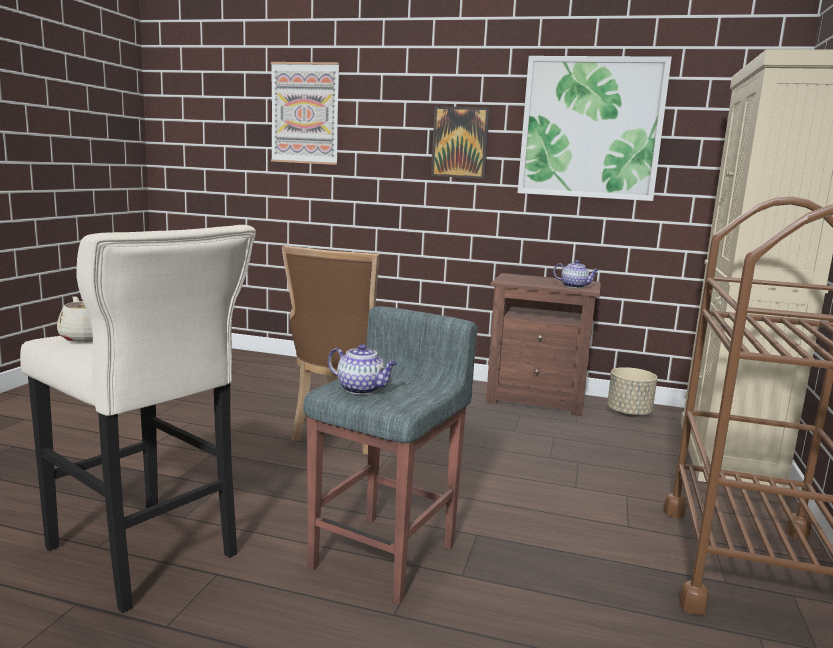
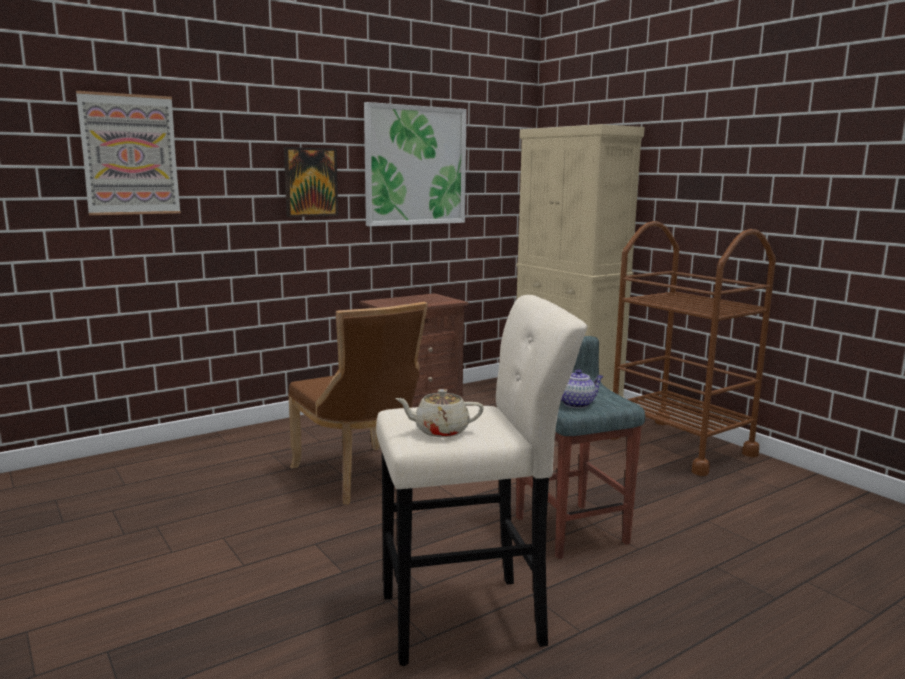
camera: 50 degrees left, 0 degrees up
teapot [553,260,599,288] -> none
beige planter [607,367,657,417] -> none

